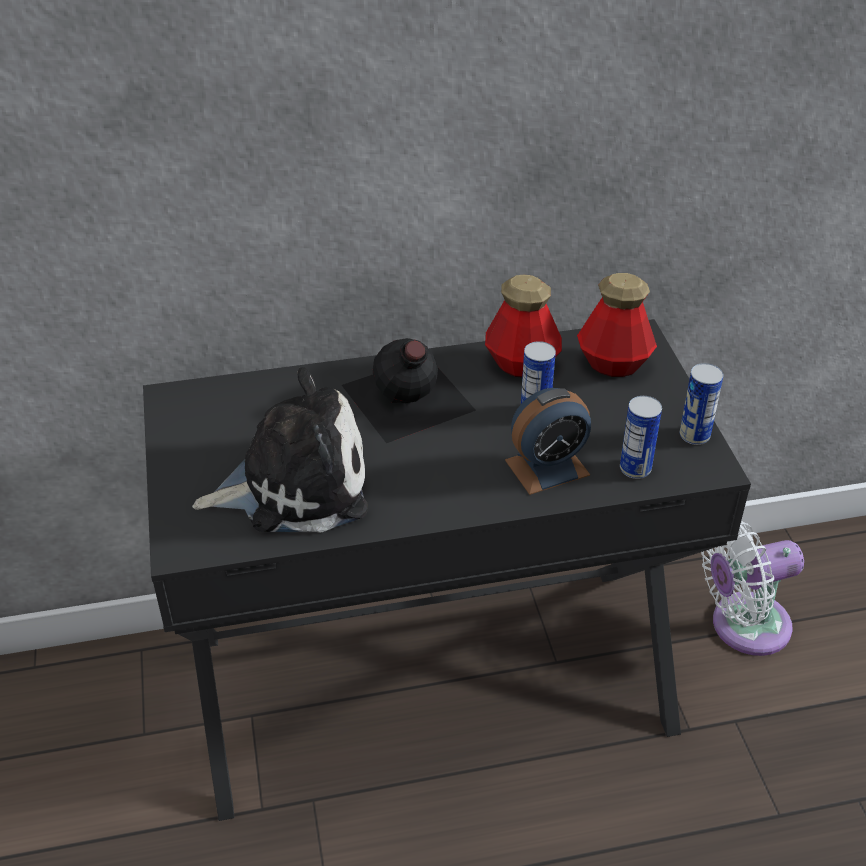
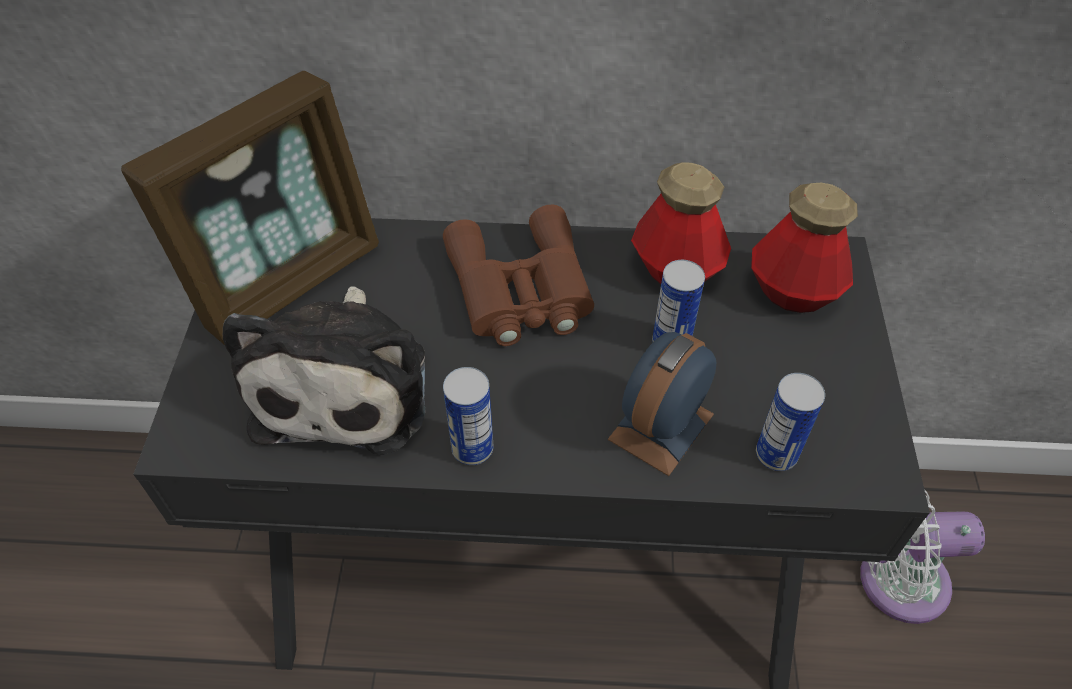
camera: 15 degrees right, 10 degrees up
plush toy [192,367,368,533] -> plush toy turned 90 degrees clockwise [223,286,425,455]
black bottle [342,338,476,443] -> brown binoculars [443,205,594,346]
alarm clock [505,388,591,495] -> alarm clock turned 135 degrees clockwise [608,332,716,476]
can [680,363,724,445] -> can moved to [443,367,494,465]
none -> picture frame [121,71,379,345]

